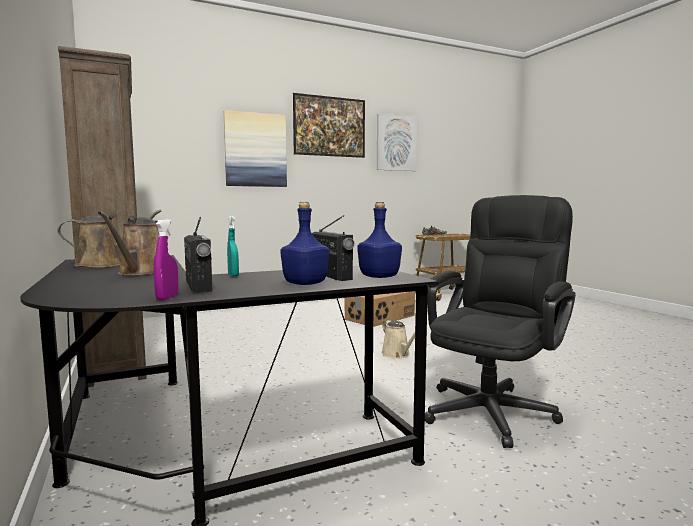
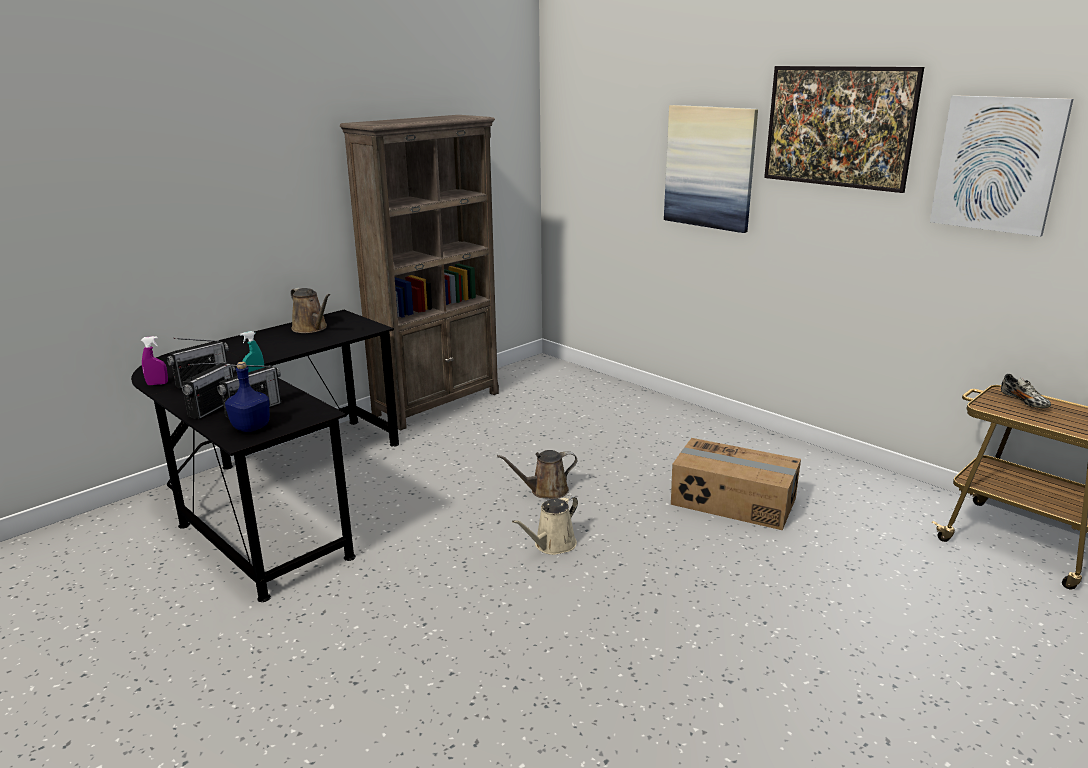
camera: 70 degrees right, 15 degrees up
brown watering can [98,211,159,276] -> brown watering can moved to [497,450,577,499]
blue bottle [280,202,329,285] -> radio [182,362,235,419]
black office chair [425,195,575,448] -> none

